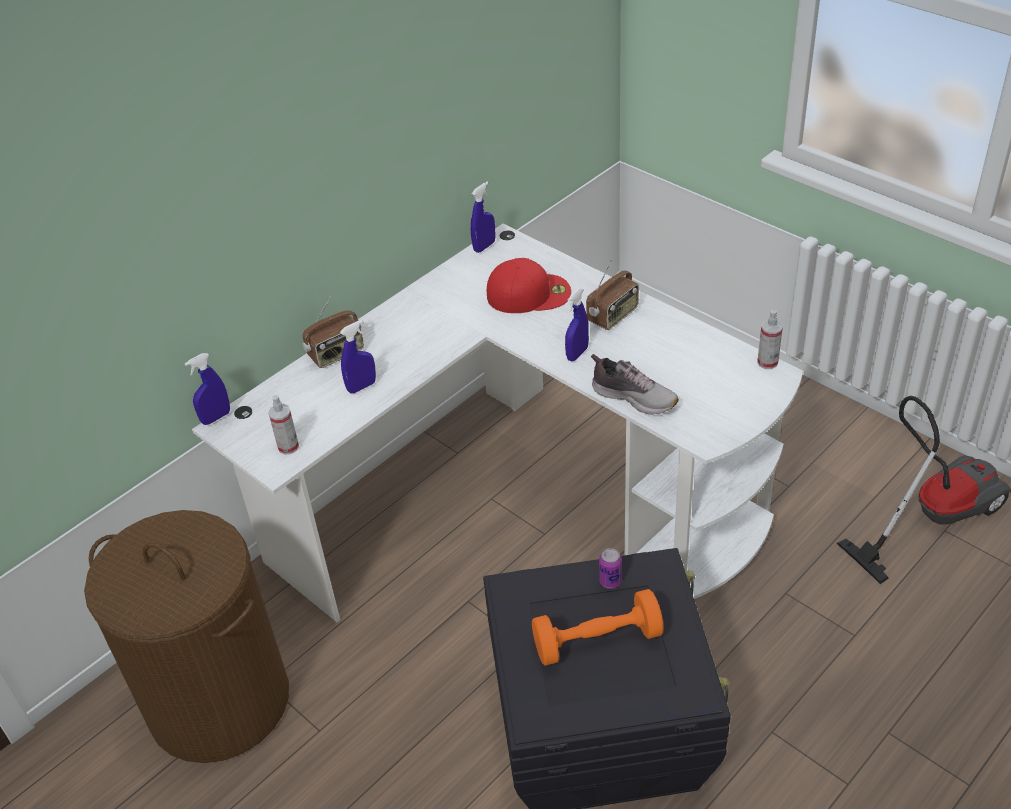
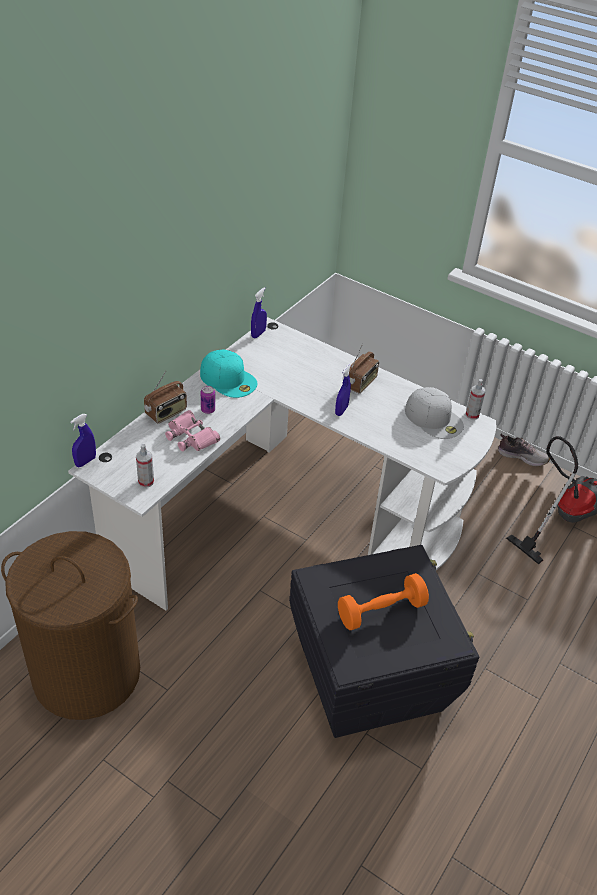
camera: 15 degrees left, 0 degrees up
blue spray bottle [340,320,376,393] -> pink binoculars [165,410,220,451]
red cap [487,258,571,313] -> none
shoe [591,354,679,415] -> shoe moved to [498,434,550,466]
can [599,548,622,589] -> can moved to [201,386,215,414]
none -> turquoise cap [200,350,257,398]
none -> white cap [405,387,464,439]

